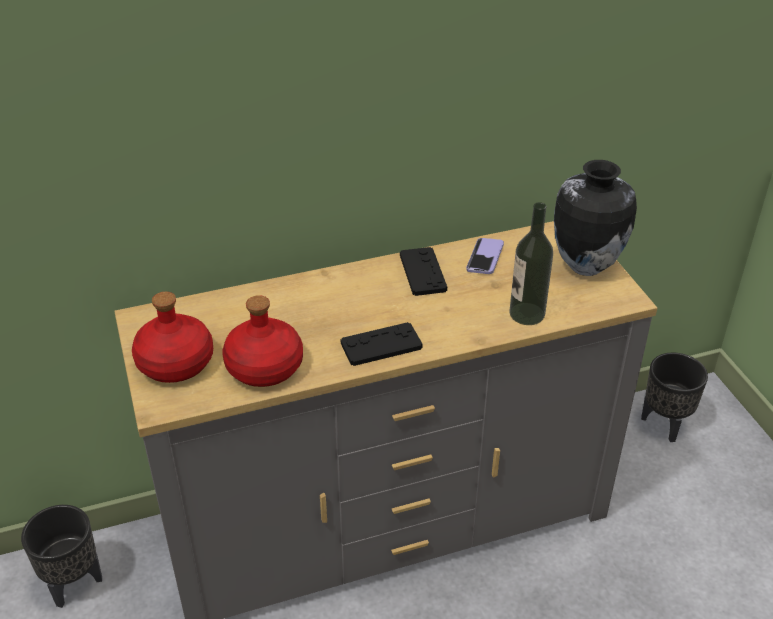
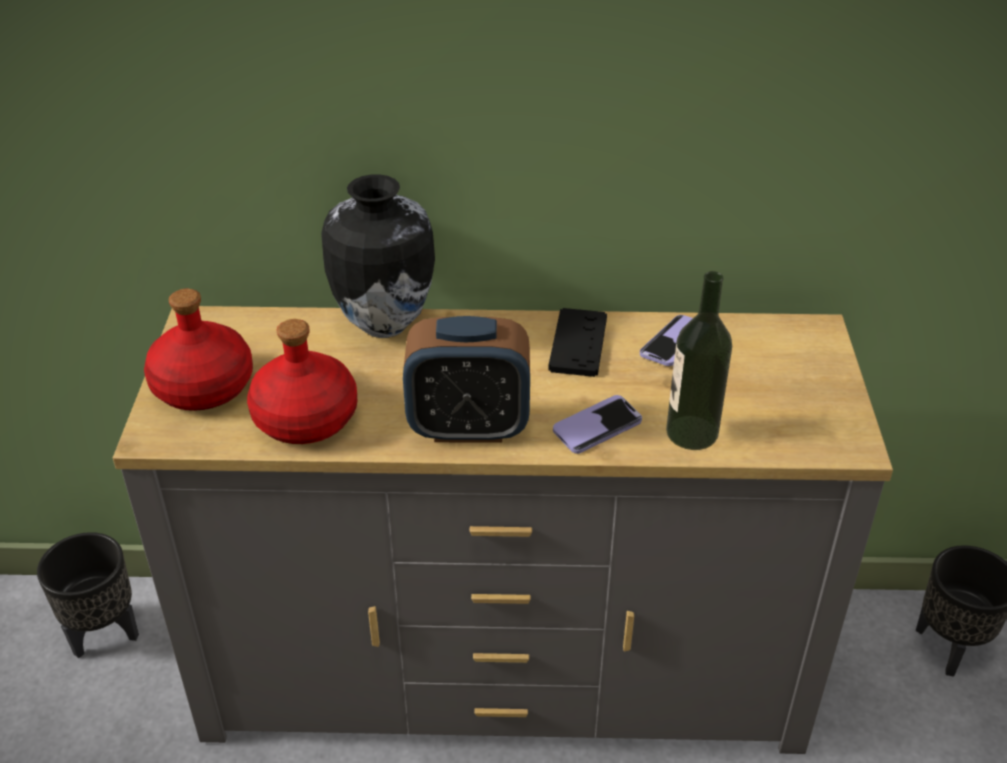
camera: 20 degrees right, 0 degrees up
black game controller [340,322,423,366] -> alarm clock [403,316,530,443]
vase [554,160,637,276] -> vase moved to [321,174,435,338]
none -> phone [553,395,642,454]

